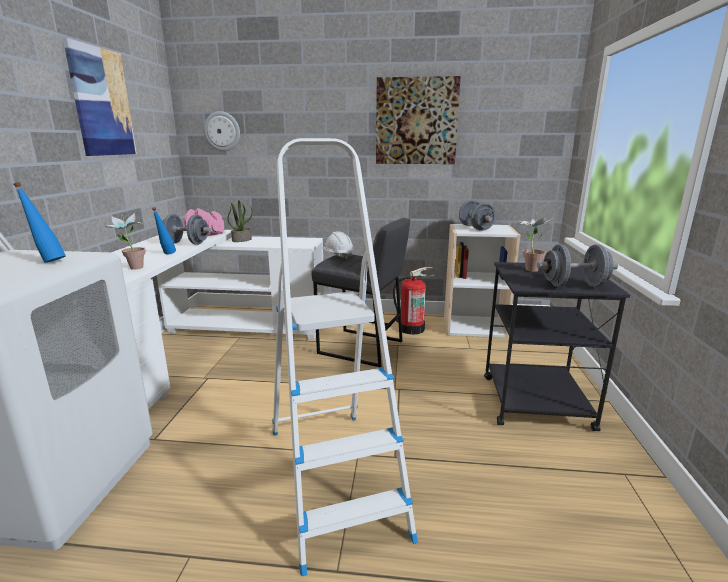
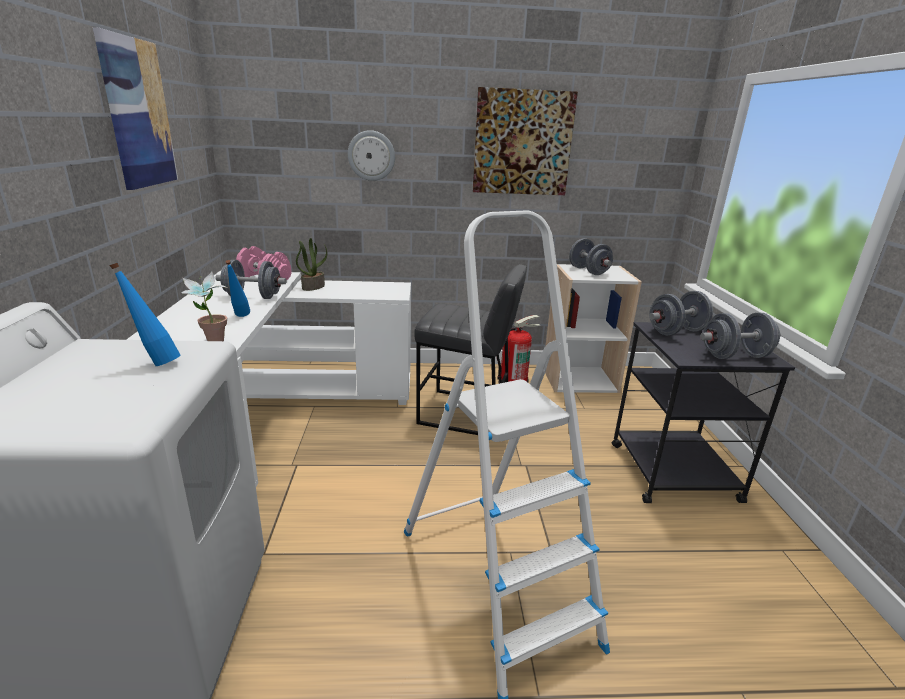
camera: 10 degrees left, 5 degrees up
wall clock [204,111,240,151] -> wall clock moved to [348,130,395,181]
white hard hat [322,231,354,260] -> none
potted plant [519,214,554,272] -> grey dumbbell [649,291,713,335]

